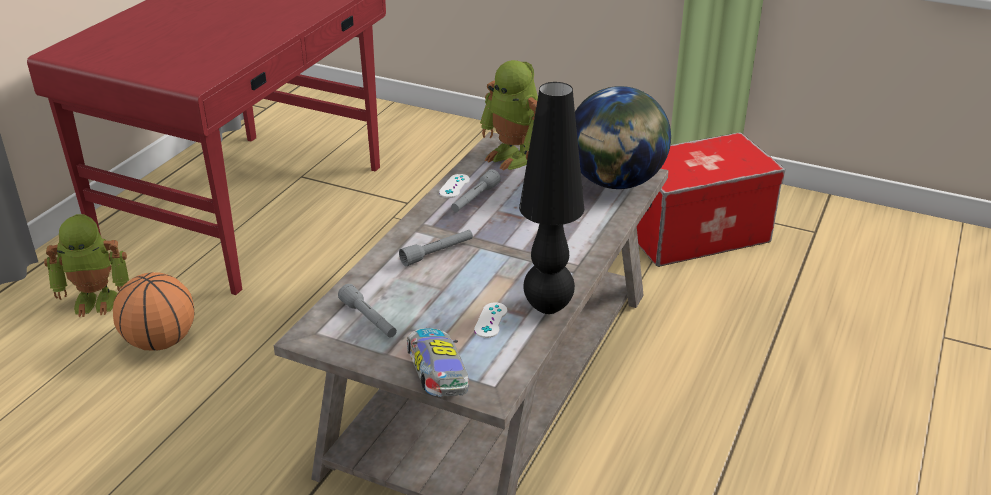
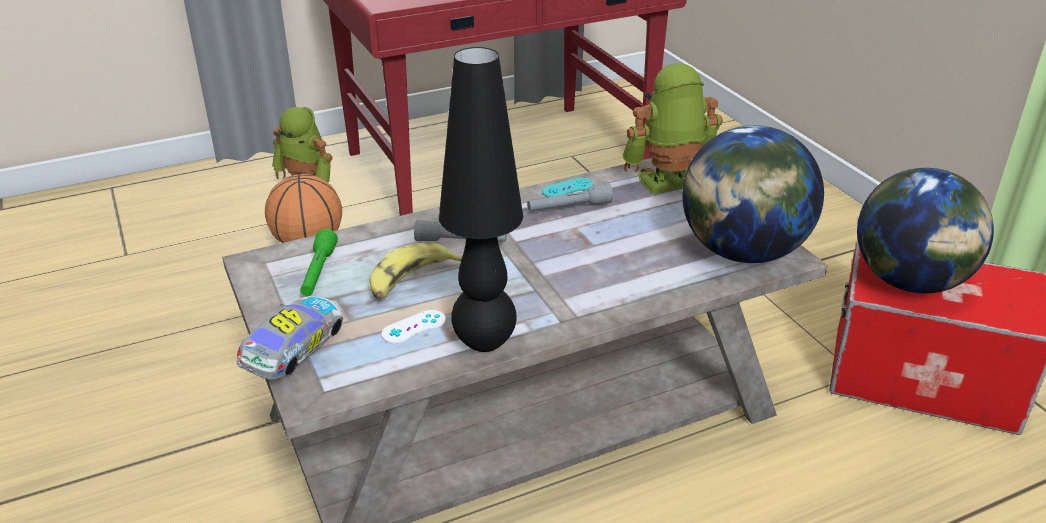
camera: 40 degrees right, 0 degrees up
grey flashlight [338,284,397,338] -> green flashlight [300,229,338,296]
white game controller [439,174,470,198] -> turquoise game controller [542,178,593,197]
toy robot [480,60,538,170] -> toy robot turned 75 degrees clockwise [622,63,723,193]
none -> banana [369,243,462,300]
none -> globe [857,168,994,293]

